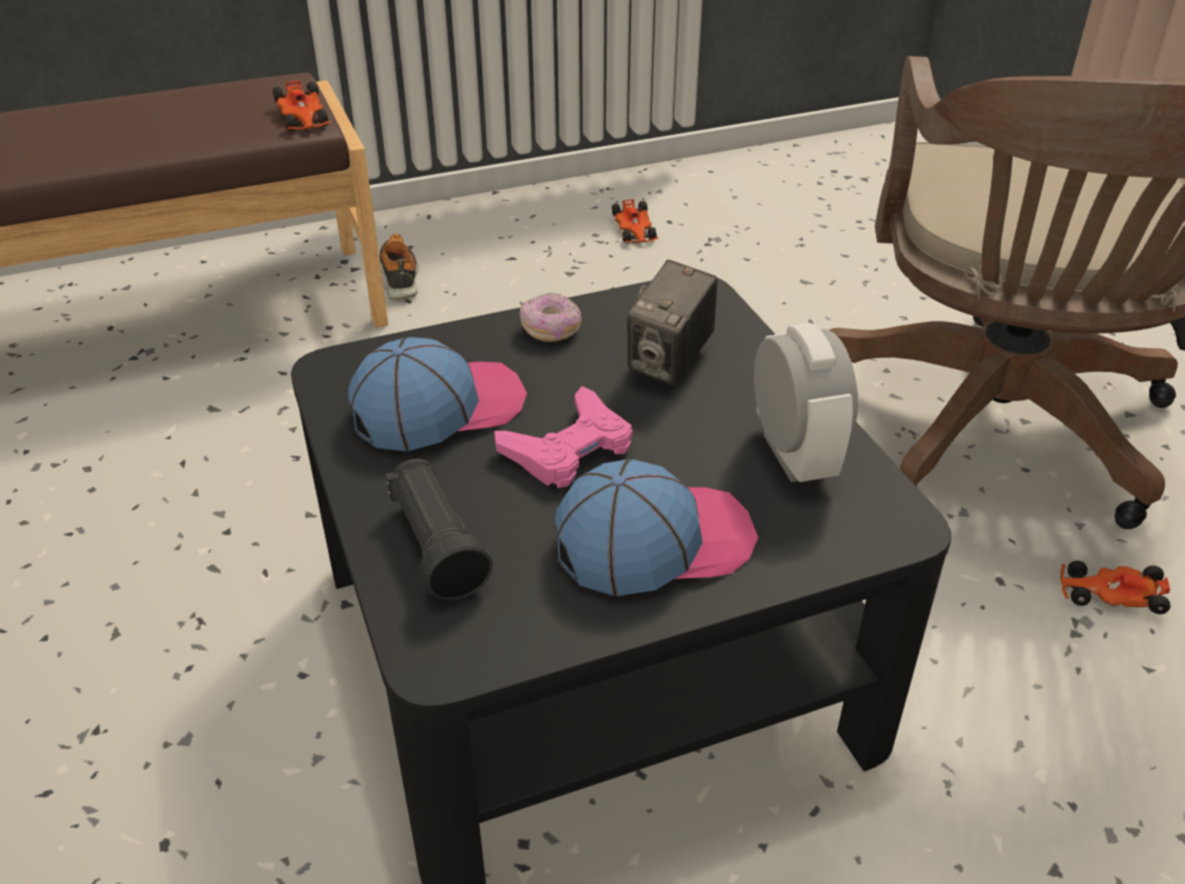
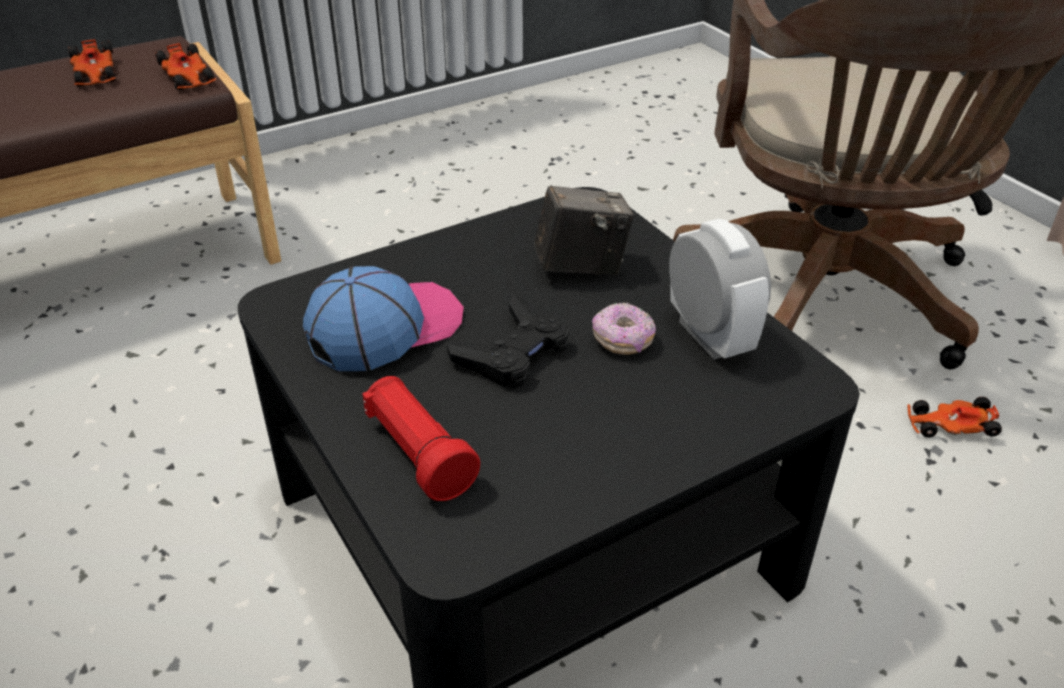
camera: 10 degrees left, 0 degrees up
shoe [379,233,418,300] -> none
black flashlight [386,459,493,600] -> red flashlight [363,376,480,501]
pink game controller [494,386,633,488] -> black game controller [447,295,569,388]
donut [519,293,582,342] -> donut moved to [592,302,656,355]
cap [555,459,758,596] -> none
toy car [612,199,658,243] -> toy car moved to [68,39,117,86]
camera [627,260,717,386] -> camera turned 120 degrees counterclockwise [534,185,634,275]

